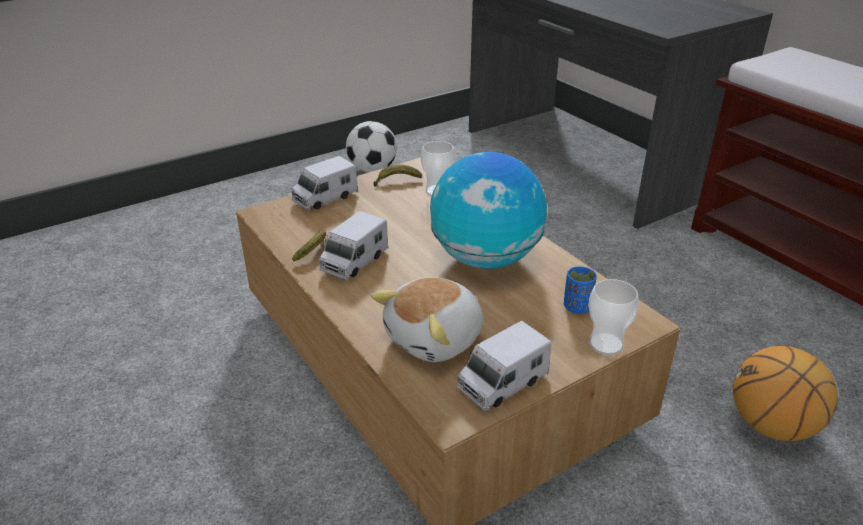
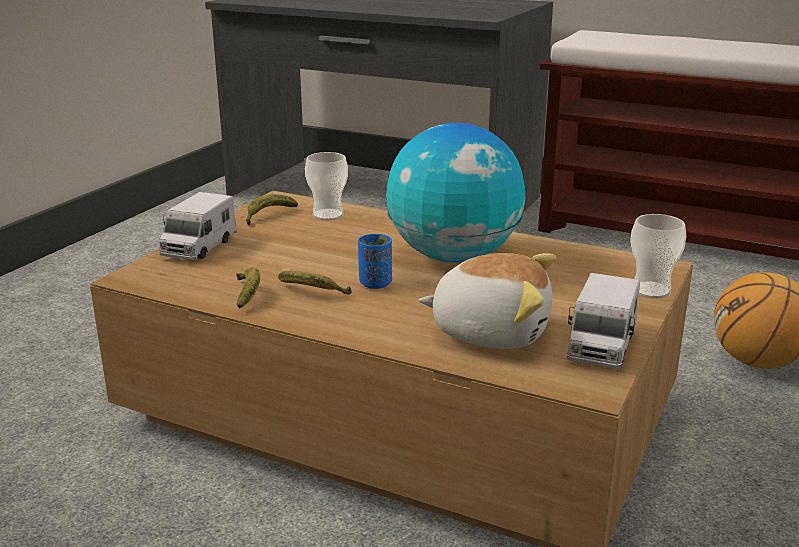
camera: 30 degrees left, 10 degrees down
toy truck [319,211,388,280] -> banana [278,271,352,294]
football [346,121,397,173] -> none
plush toy [371,277,483,362] -> plush toy turned 90 degrees counterclockwise [418,253,556,349]
blue cup [564,266,597,314] -> blue cup moved to [358,234,392,289]

